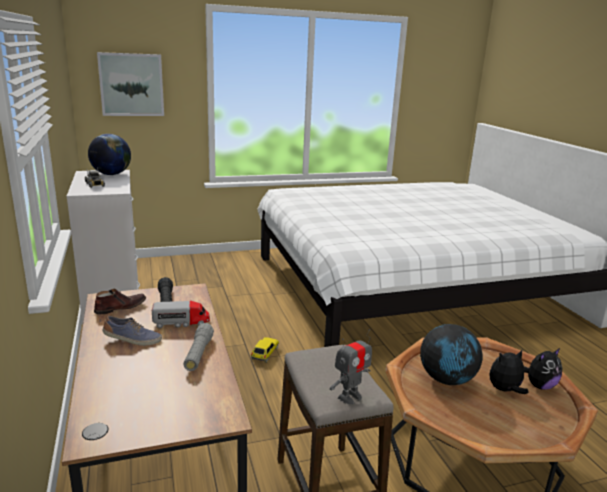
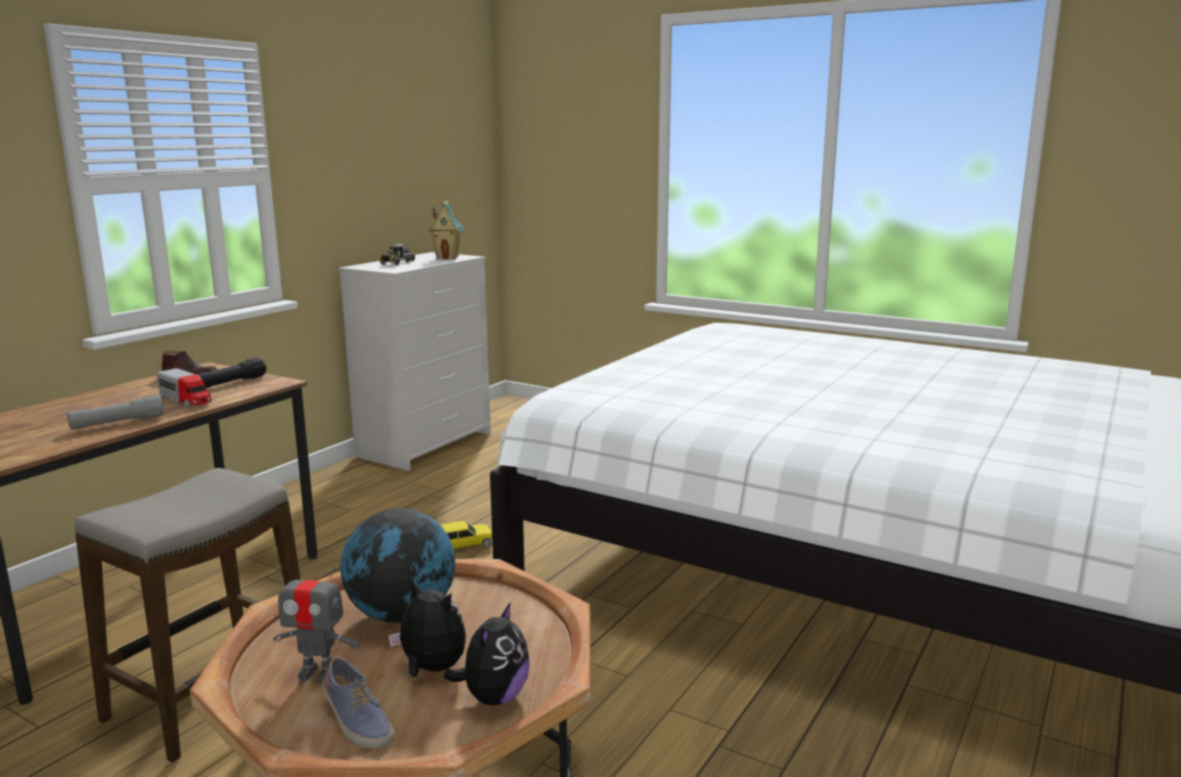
camera: 50 degrees right, 5 degrees down
globe [88,134,131,175] -> toy house [428,201,464,260]
picture [97,52,164,116] -> none
shoe [102,316,162,346] -> shoe moved to [322,656,394,749]
toy robot [330,329,372,404] -> toy robot moved to [273,560,360,683]
plush toy [524,348,562,390] -> plush toy turned 90 degrees counterclockwise [444,602,530,705]

